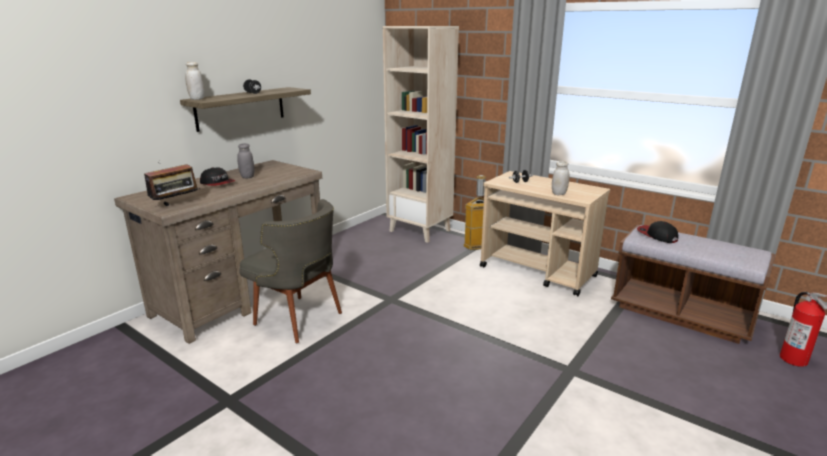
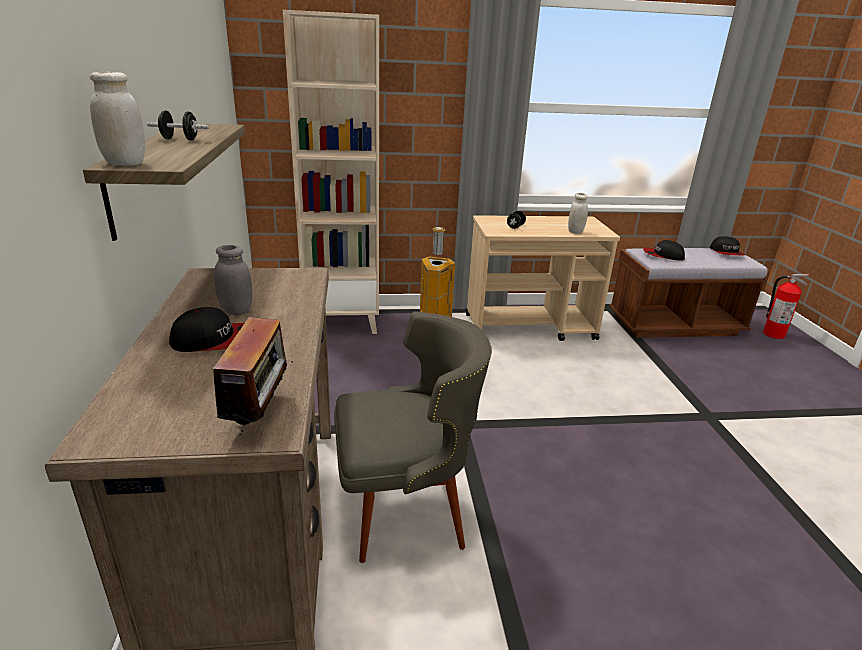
camera: 45 degrees left, 5 degrees up
none -> cap [710,236,745,256]

